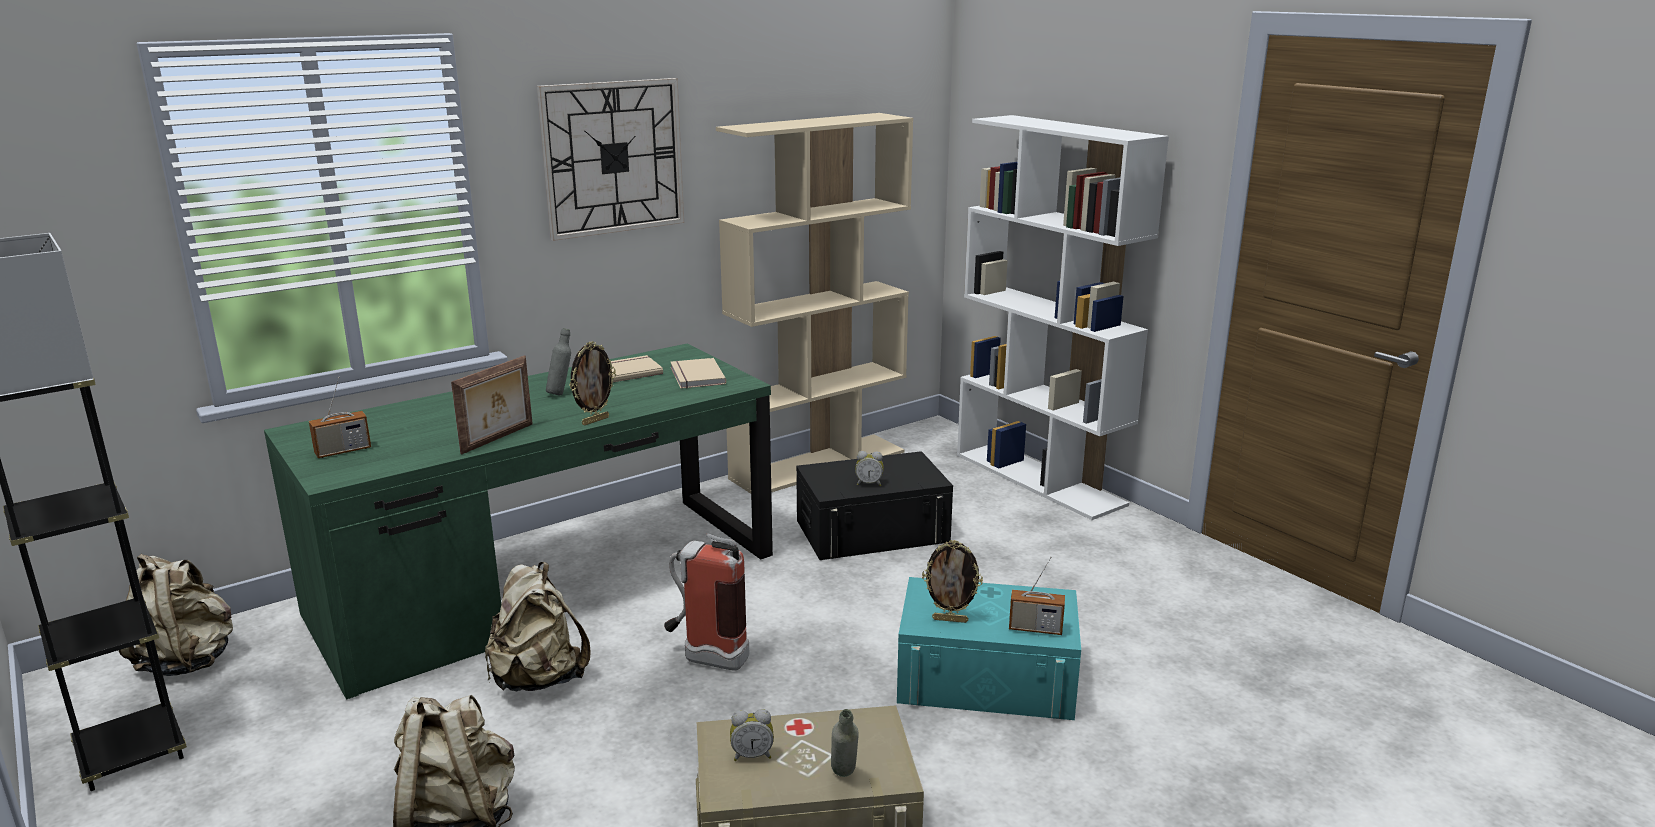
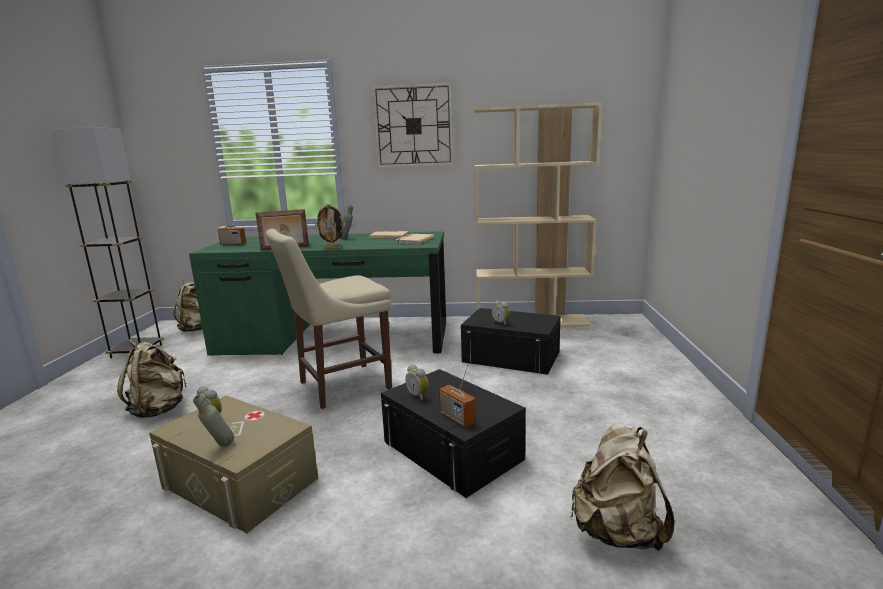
camera: 40 degrees right, 5 degrees down
beige backpack [485,562,591,691] -> beige backpack moved to [570,423,675,551]
fire extinguisher [664,533,749,670] -> beige chair [266,229,392,409]
turquoise storage box [897,577,1081,720] -> black storage box [381,369,526,498]
picture frame [922,540,983,623] -> alarm clock [406,365,429,401]
white bookcase [957,115,1169,520] -> none

